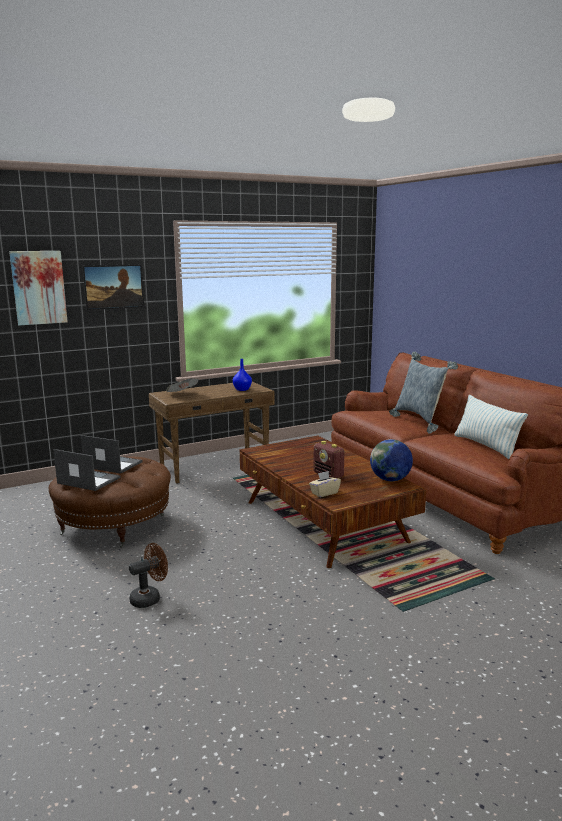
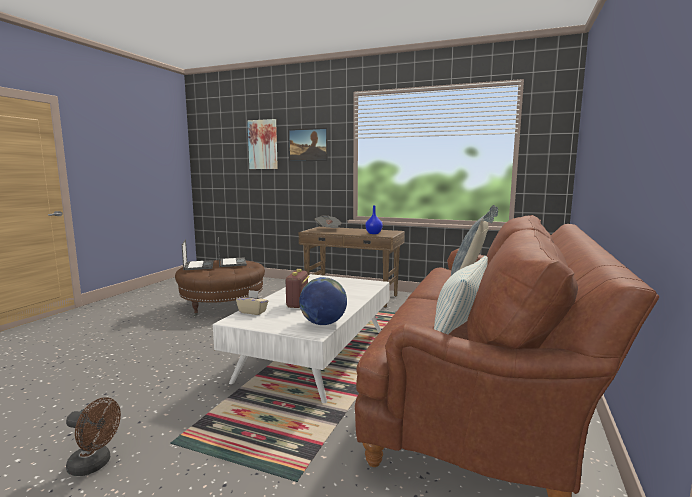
camera: 50 degrees right, 5 degrees down
brown fan [129,543,168,608] -> brown fan moved to [66,397,121,476]
brown coffee table [240,436,426,568] -> white coffee table [213,274,389,403]

